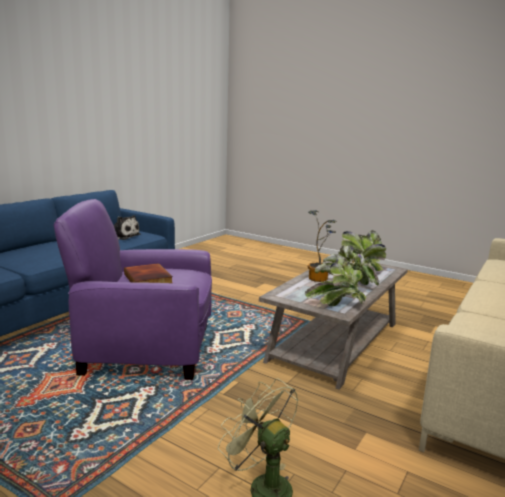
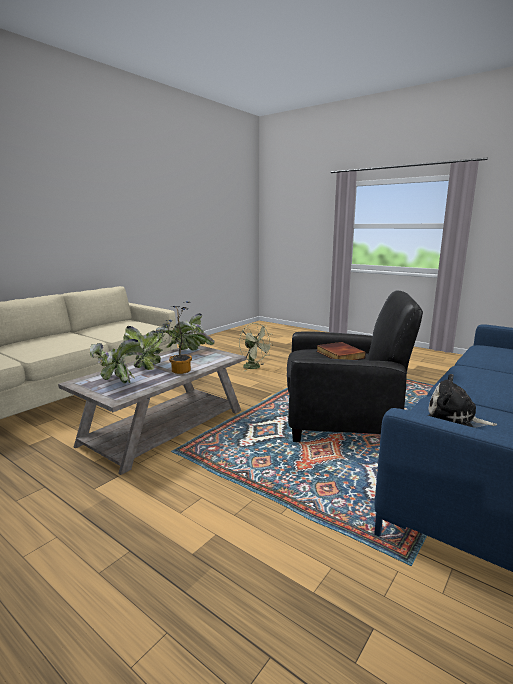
camera: 175 degrees left, 0 degrees up
purple armchair [54,199,212,380] -> black armchair [287,290,423,442]

